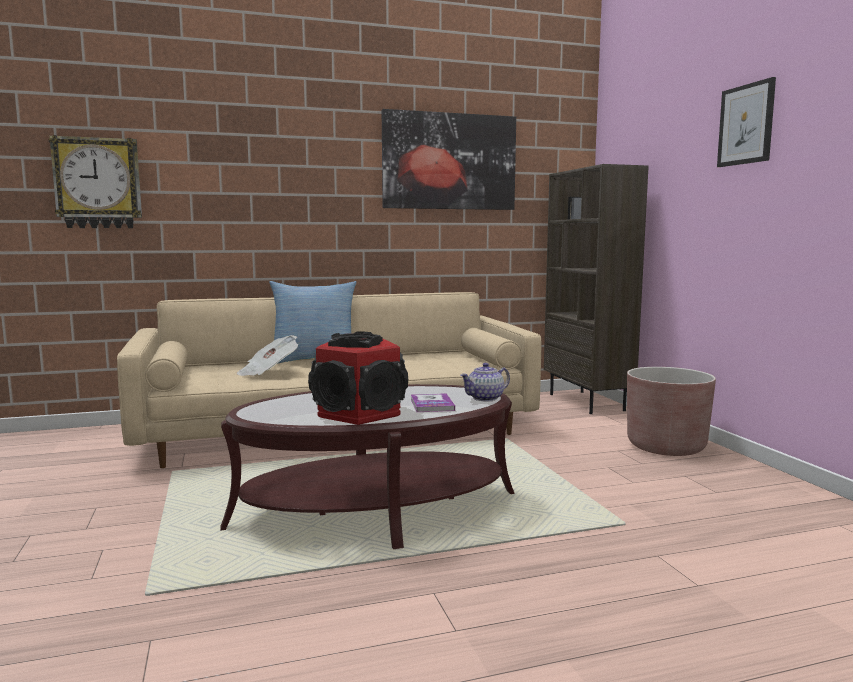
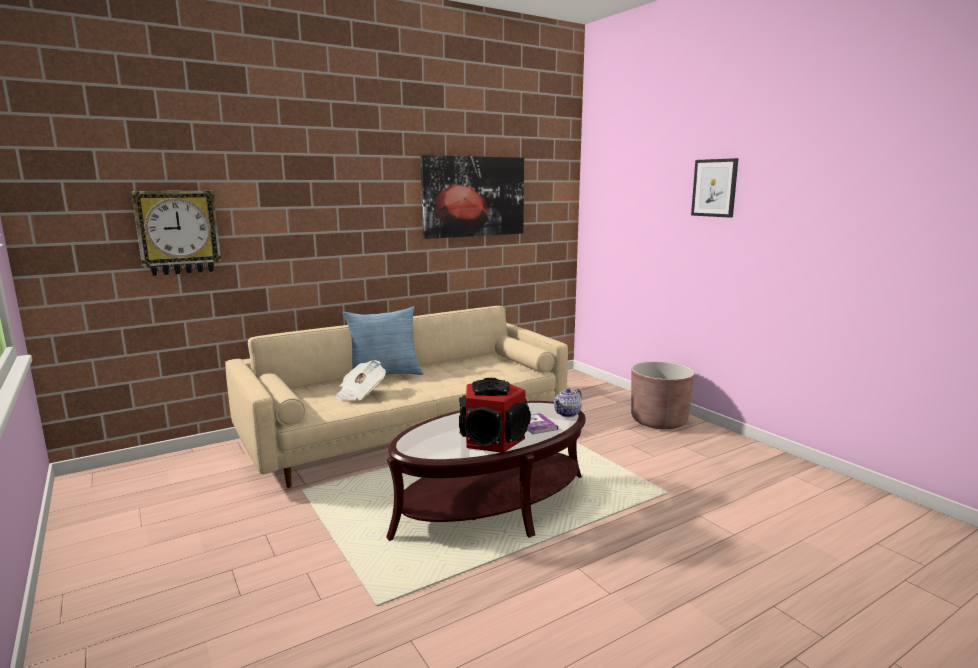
camera: 15 degrees left, 5 degrees up
brown bookcase [544,164,649,414] -> none

